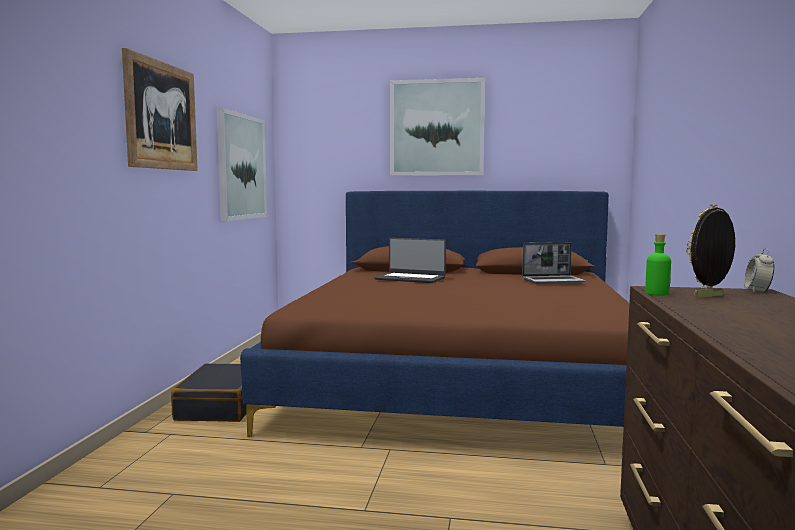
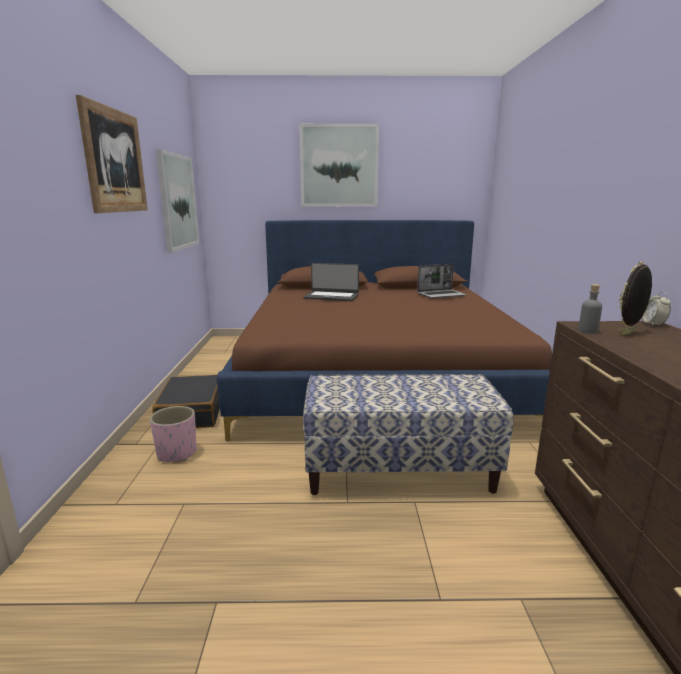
camera: 10 degrees left, 10 degrees up
green bottle [645,234,671,296] -> grey bottle [578,284,602,334]
none -> pink planter [150,406,197,462]
none -> bench [303,374,513,495]

